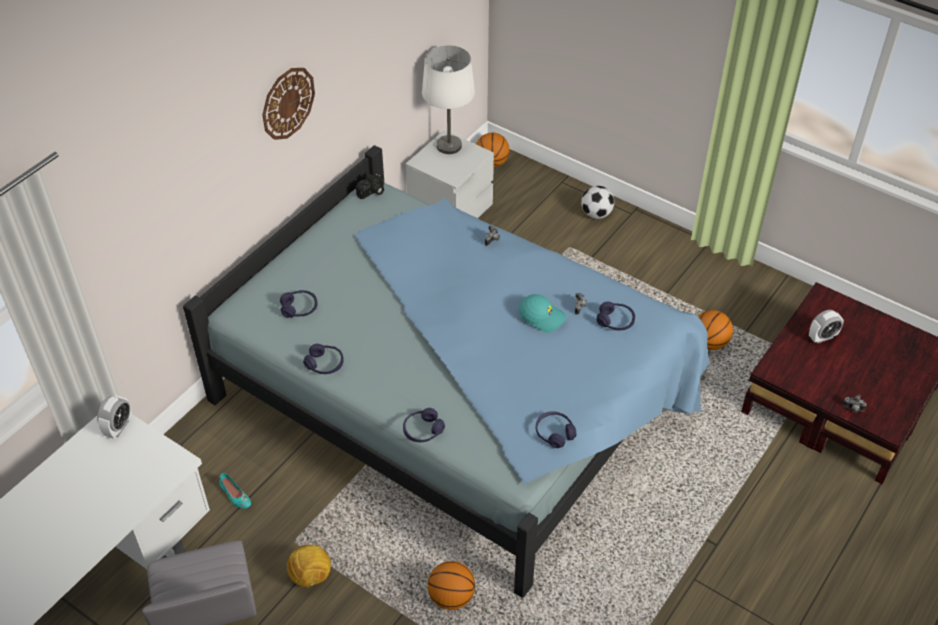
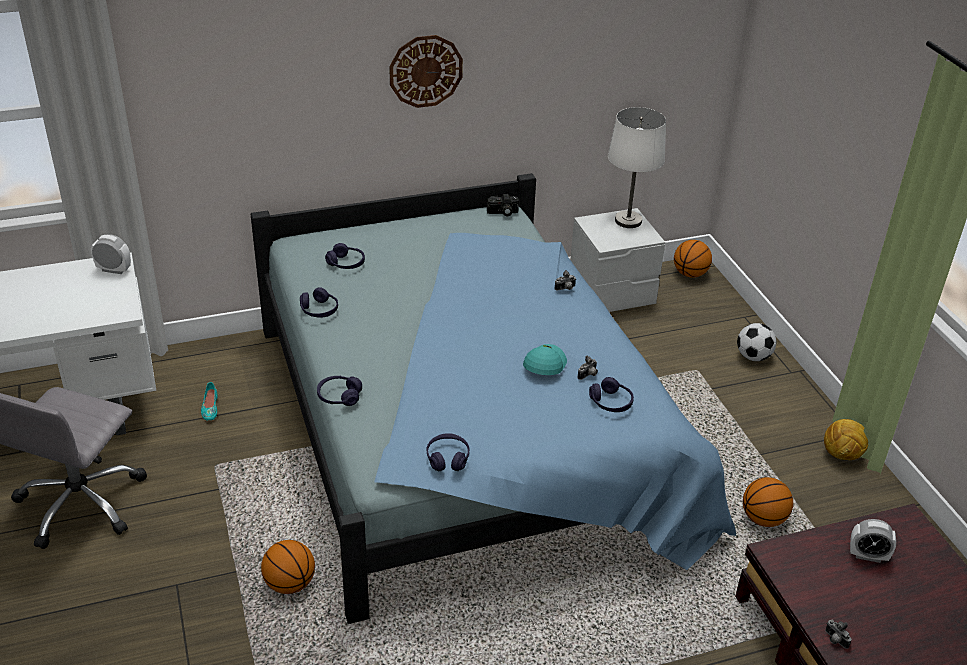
camera: 35 degrees right, 10 degrees down
alarm clock [97,395,132,439] -> alarm clock turned 135 degrees counterclockwise [91,234,131,274]
football [287,545,331,588] -> football moved to [824,419,868,460]
turquoise cap [519,294,566,333] -> turquoise cap turned 135 degrees counterclockwise [523,344,567,375]

